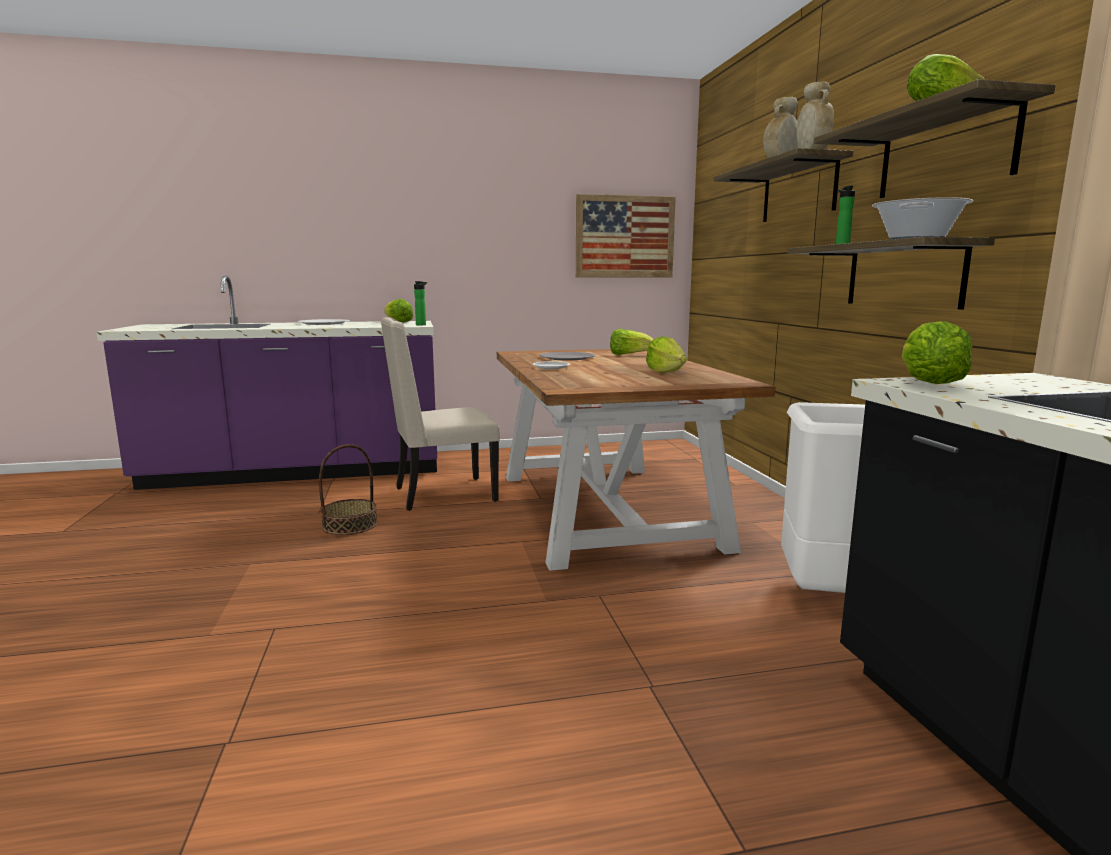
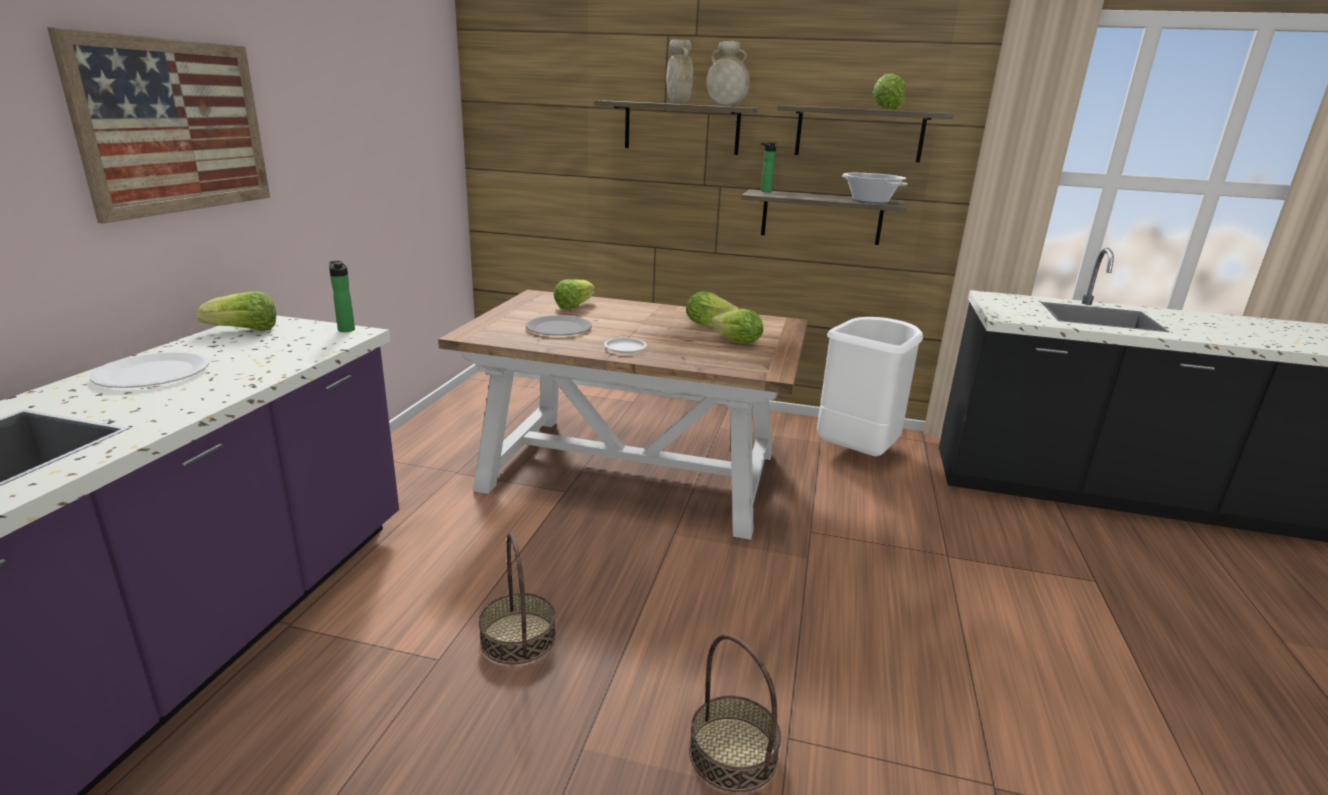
camera: 65 degrees left, 10 degrees up
beige chair [381,317,500,511] -> none
picture [576,194,676,277] -> picture moved to [47,27,270,224]
lettuce [902,321,973,384] -> lettuce moved to [712,308,763,344]
none -> basket [689,634,781,792]

